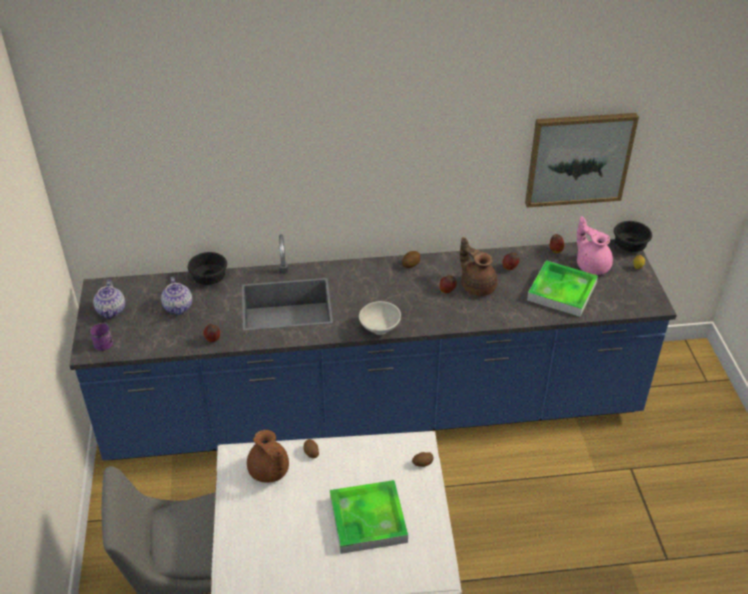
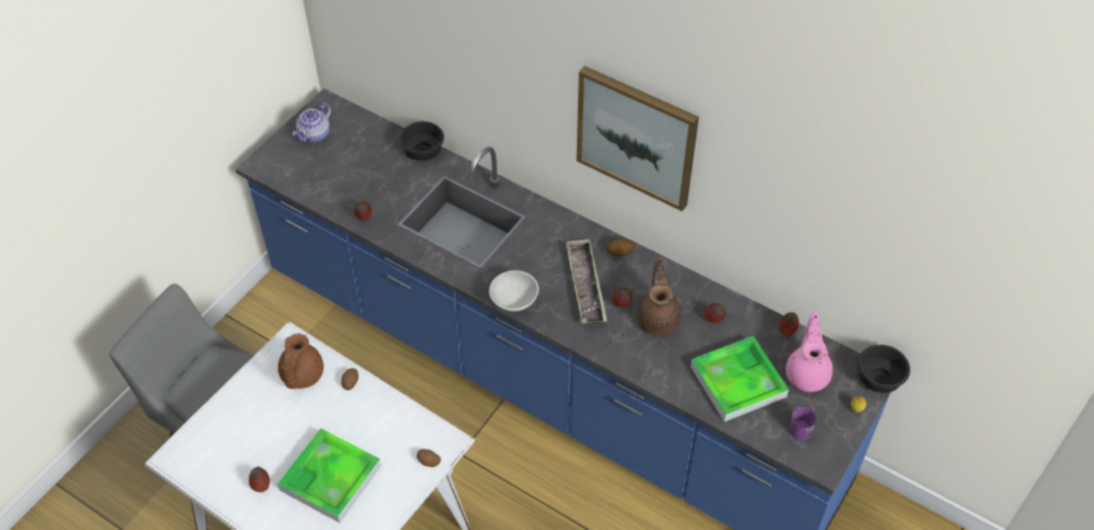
camera: 40 degrees right, 10 degrees up
purple mug [89,323,113,351] -> purple mug moved to [789,406,817,440]
teapot [161,277,192,315] -> none
picture [525,113,639,208] -> picture moved to [577,66,699,211]
none -> apple [249,467,270,492]
none -> tray [566,239,607,324]

